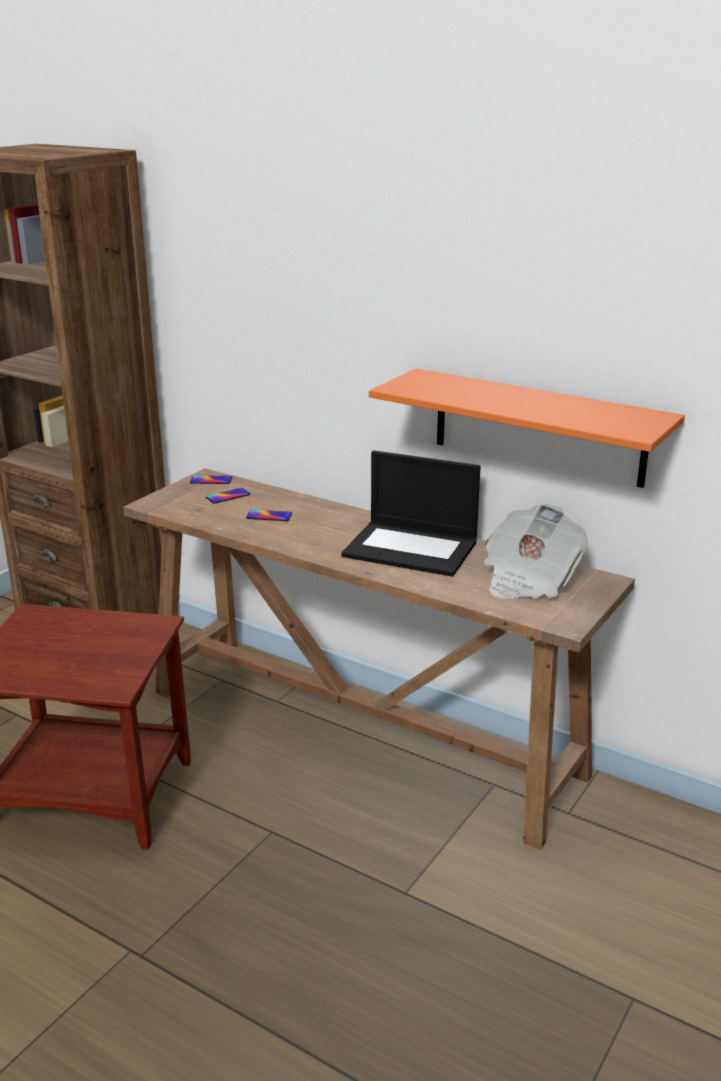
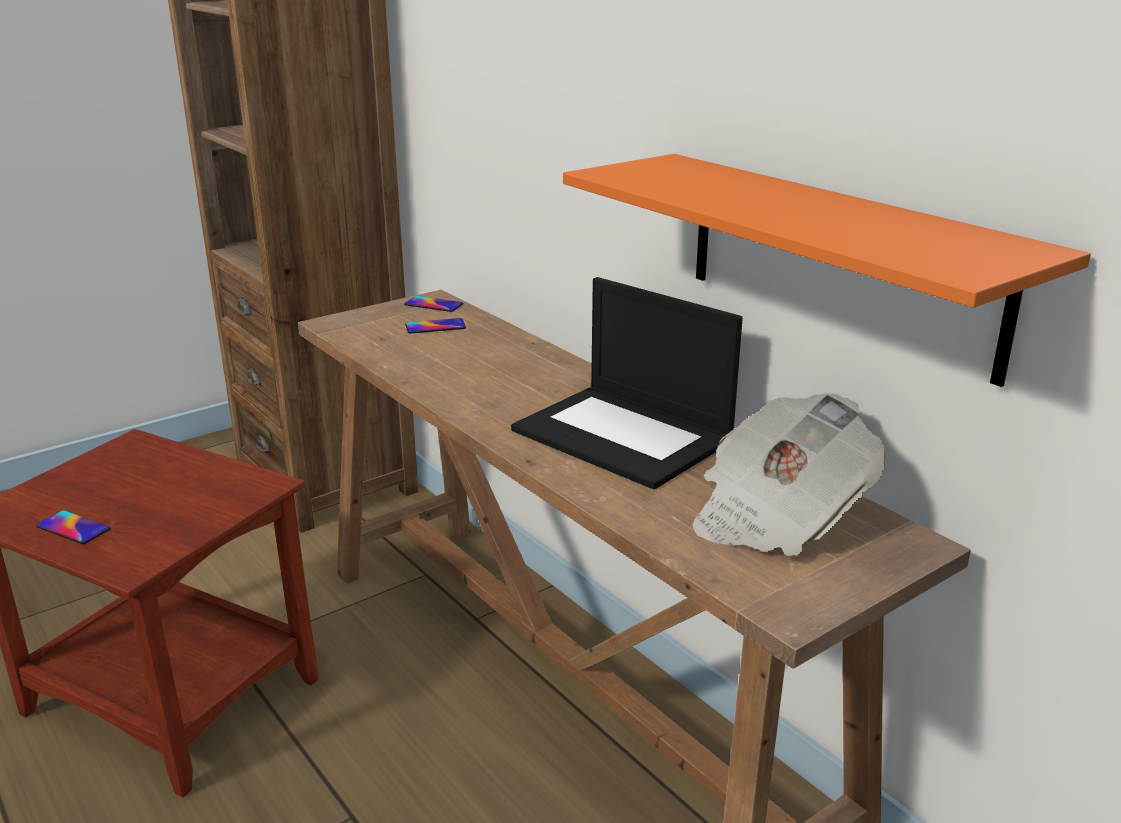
camera: 20 degrees right, 0 degrees up
phone [246,510,292,521] -> phone moved to [36,510,110,544]

